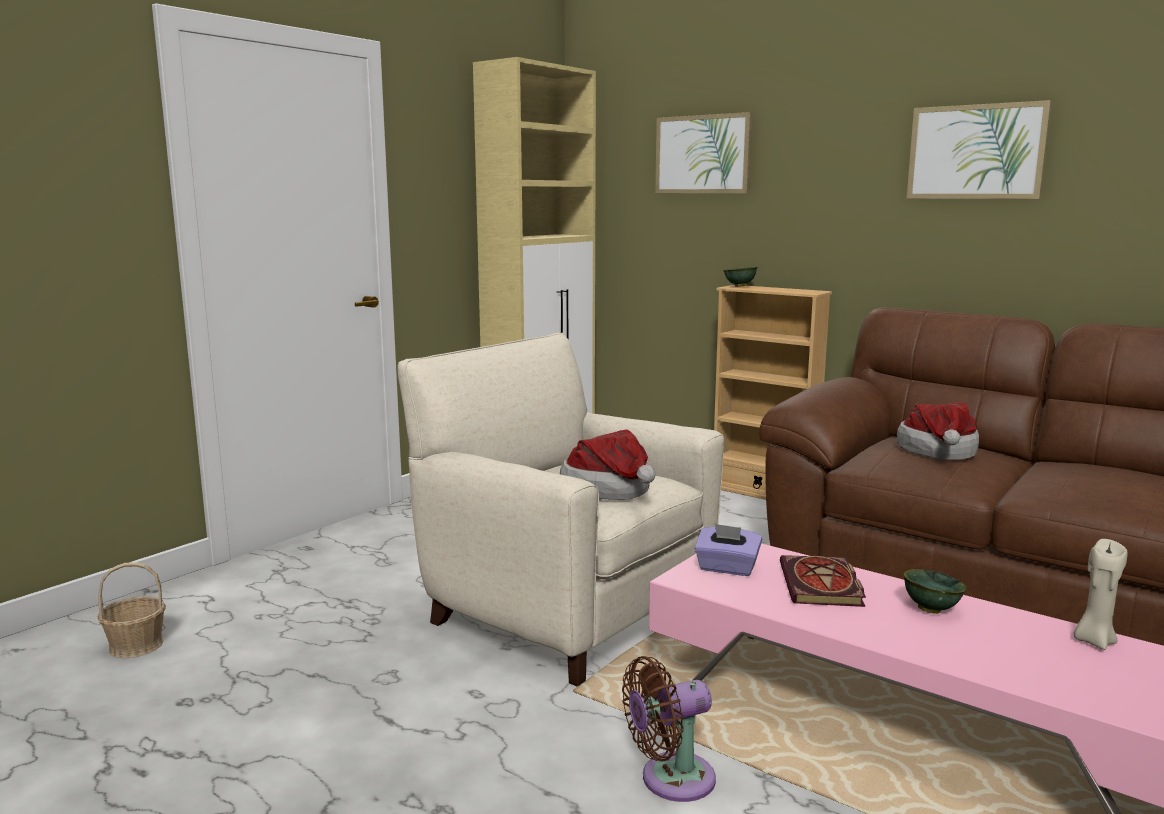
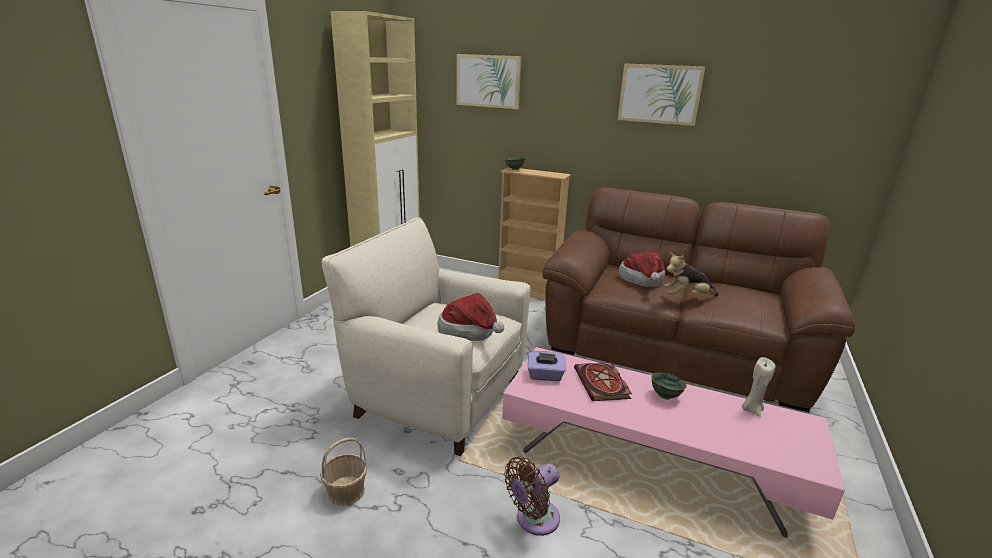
camera: 15 degrees left, 10 degrees up
basket [98,562,166,658] -> basket moved to [320,438,367,506]
none -> plush toy [664,252,718,296]

